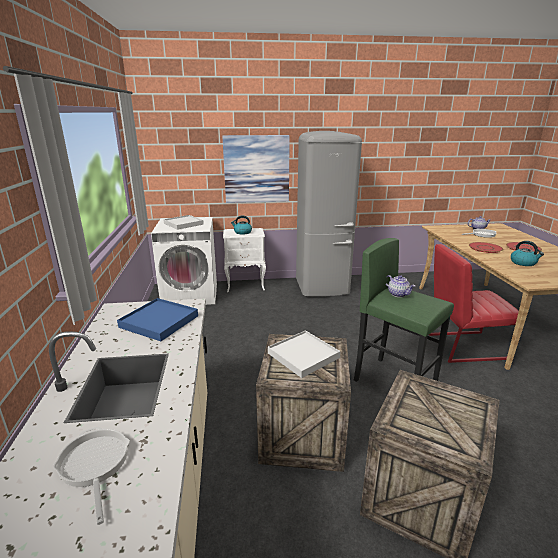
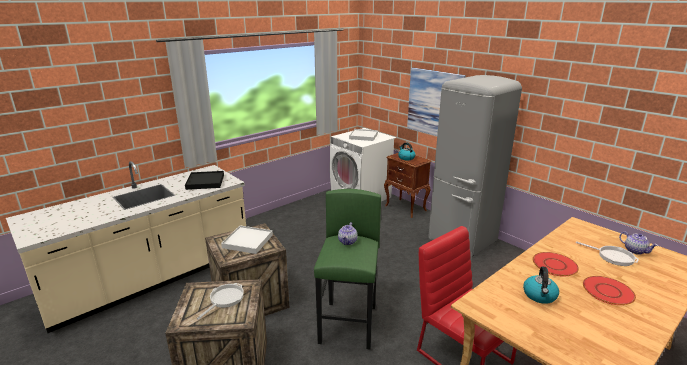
camera: 55 degrees right, 0 degrees up
frying pan [53,427,130,525] -> frying pan moved to [197,283,244,320]
blue tray [117,298,198,341] -> black tray [185,171,224,190]
white nightstand [223,228,266,292] -> brown nightstand [384,153,432,218]

